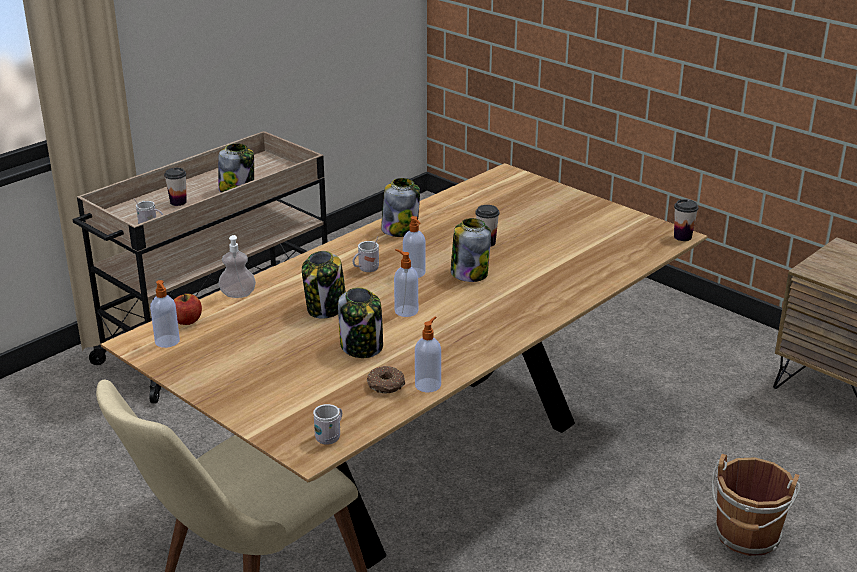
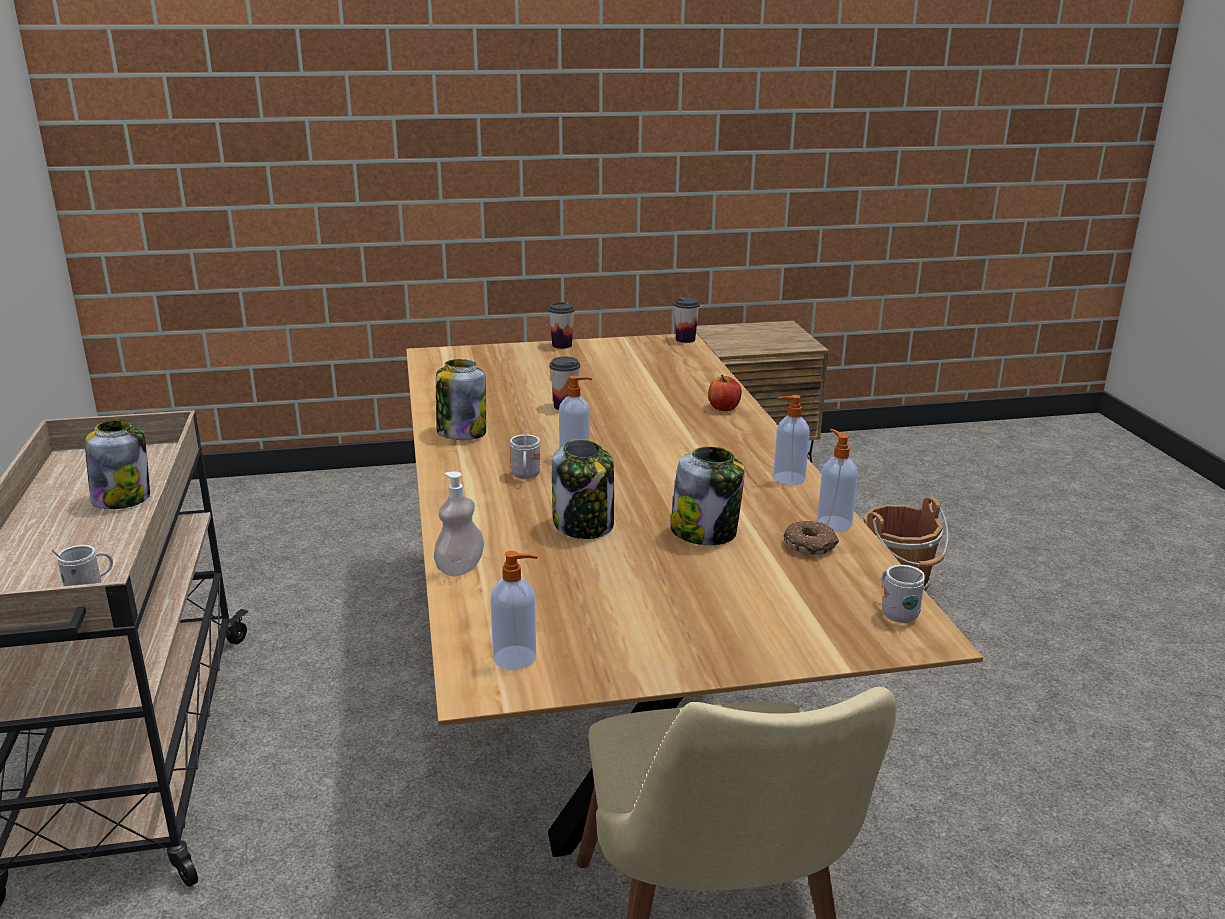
camera: 55 degrees left, 5 degrees down
cup [164,168,187,206] -> cup moved to [548,302,575,349]
apple [174,293,202,325] -> apple moved to [708,375,742,411]
soap dispenser [394,249,418,317] -> soap dispenser moved to [773,395,810,485]
jar [451,218,491,282] -> none

